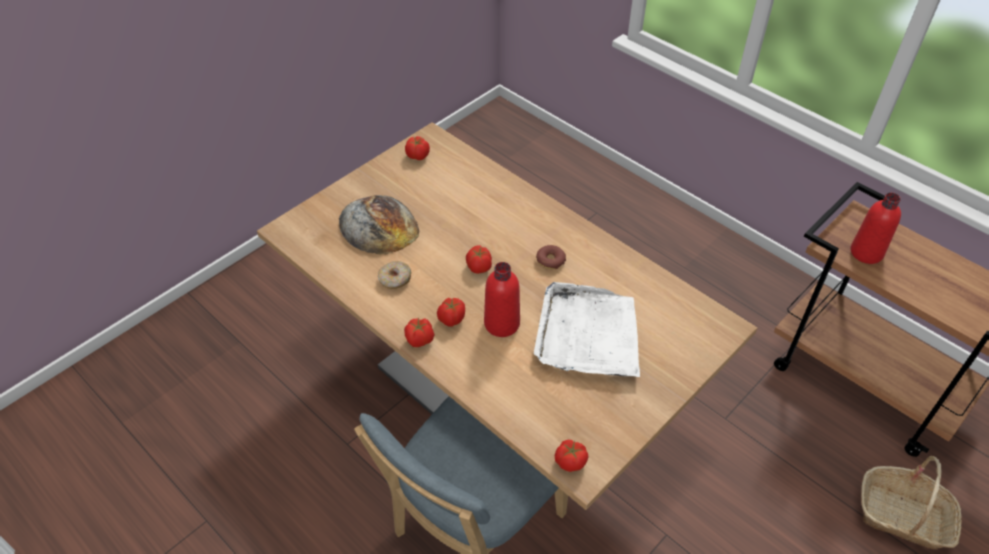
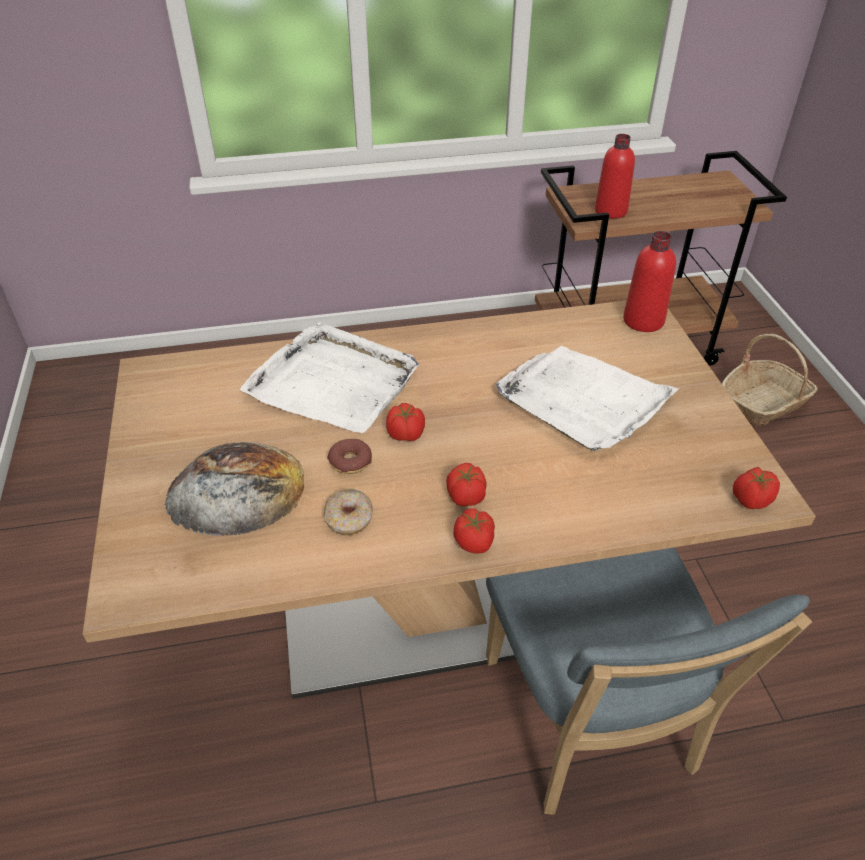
camera: 55 degrees left, 5 degrees down
tomato [405,136,430,160] -> none
red bottle [484,262,520,337] -> red bottle moved to [623,231,676,332]
donut [536,245,566,269] -> donut moved to [327,439,372,474]
none -> white tray [240,322,419,433]

